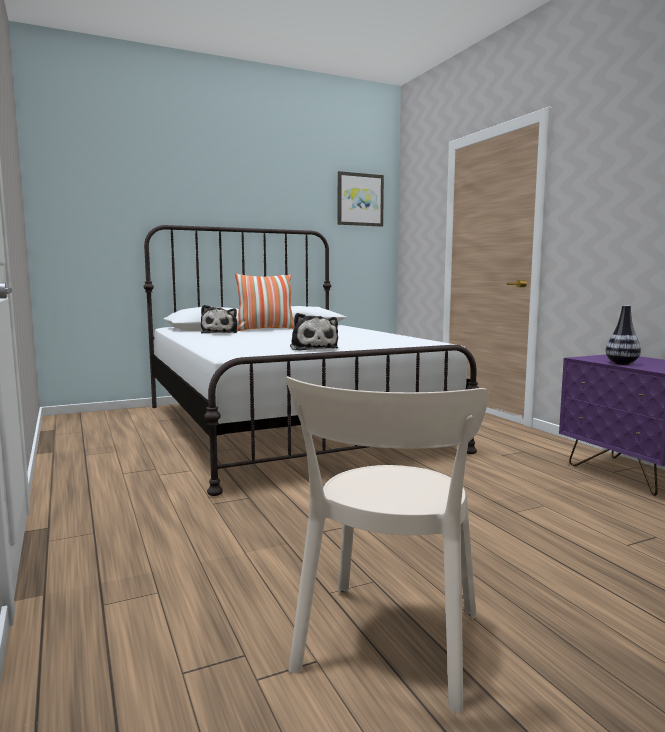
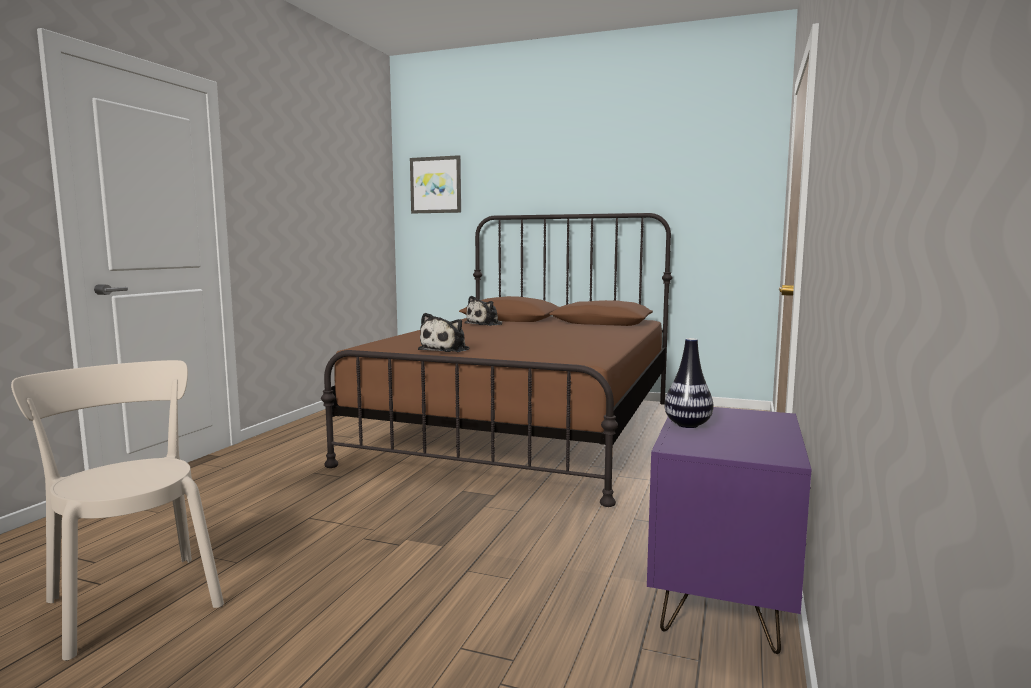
camera: 45 degrees right, 0 degrees up
white bed [143,225,479,496] -> brown bed [321,213,672,507]
pillow [235,273,294,331] -> none
beige chair [286,376,489,713] -> beige chair turned 75 degrees clockwise [11,360,224,661]
picture [338,171,384,227] -> picture moved to [410,155,461,213]

